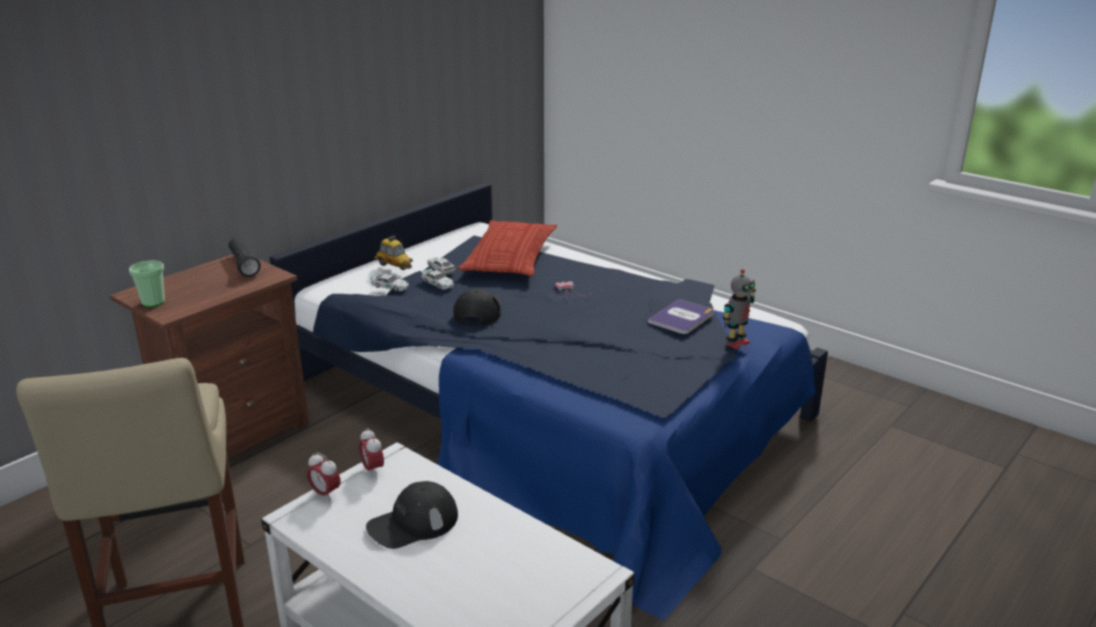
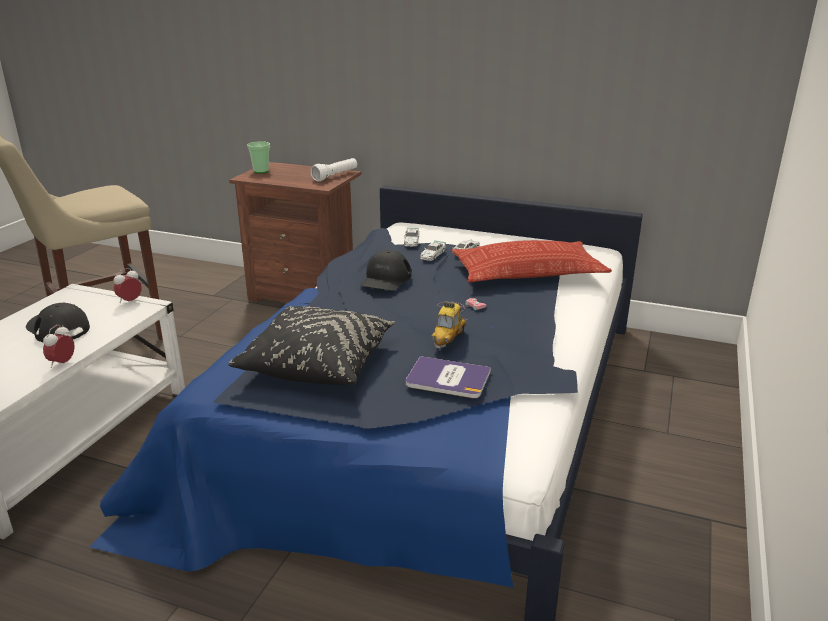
camera: 70 degrees right, 0 degrees up
black flashlight [229,239,260,277] -> white flashlight [310,158,357,181]
alarm clock [307,452,341,501] -> alarm clock moved to [43,324,75,368]
toy car [374,236,413,270] -> toy car moved to [431,301,467,349]
black cap [453,289,502,326] -> black cap turned 120 degrees clockwise [360,250,411,290]
toy robot [723,269,756,349] -> none
none -> black pillow [228,306,395,385]

